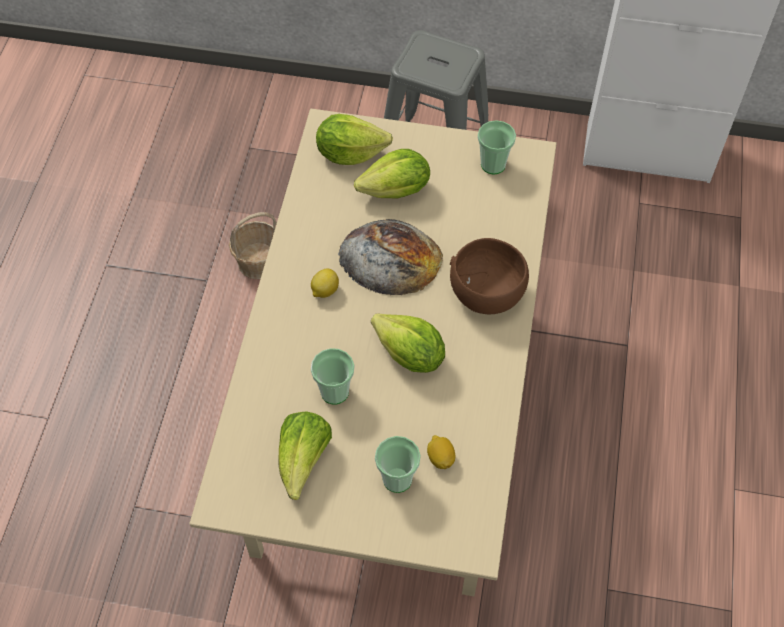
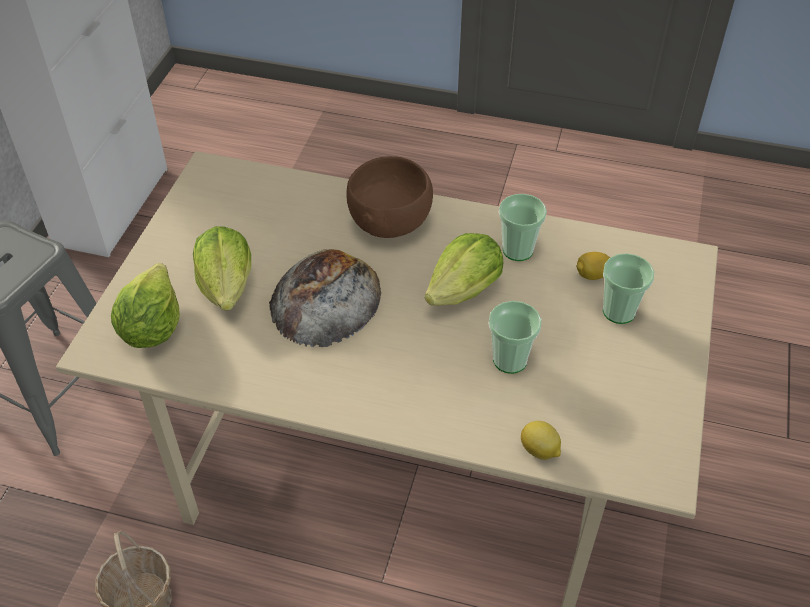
camera: 85 degrees left, 10 degrees down
lettuce [279,411,332,500] -> none
lemon [311,269,339,298] -> lemon moved to [521,421,561,460]
cup [478,120,516,174] -> cup moved to [499,194,547,261]

